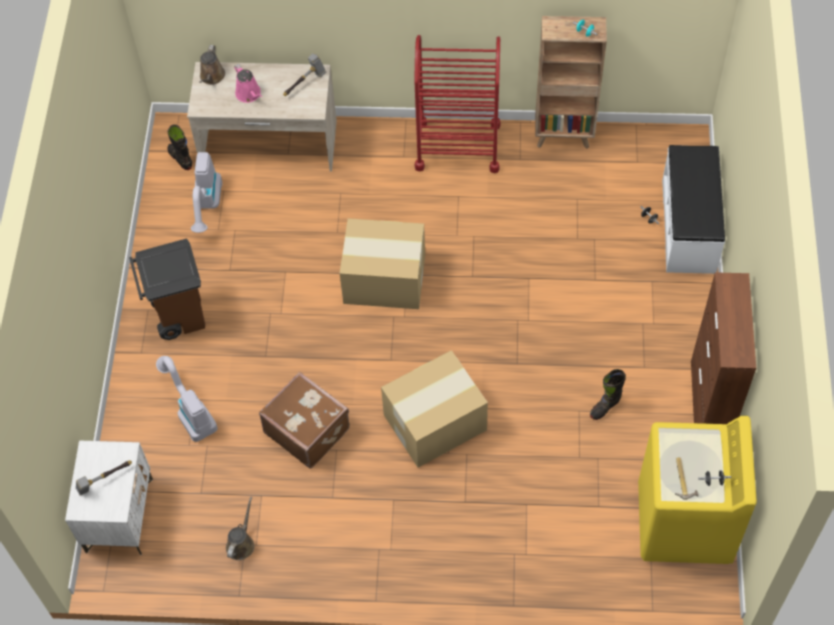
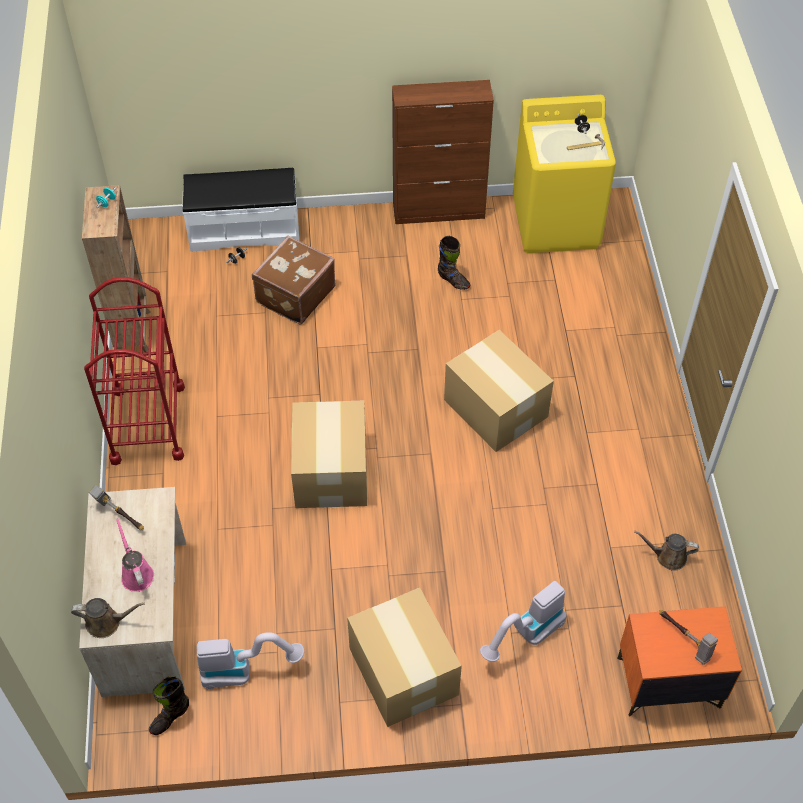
camera: 100 degrees left, 5 degrees down
white nightstand [65,440,153,555] -> orange nightstand [617,606,742,716]
brown trash can [129,238,205,340] -> cardboard box [347,588,462,727]
pink watering can [234,64,262,103] -> pink watering can turned 75 degrees counterclockwise [116,518,154,592]
brown suitcase [259,372,350,469] -> brown suitcase moved to [252,236,336,325]

